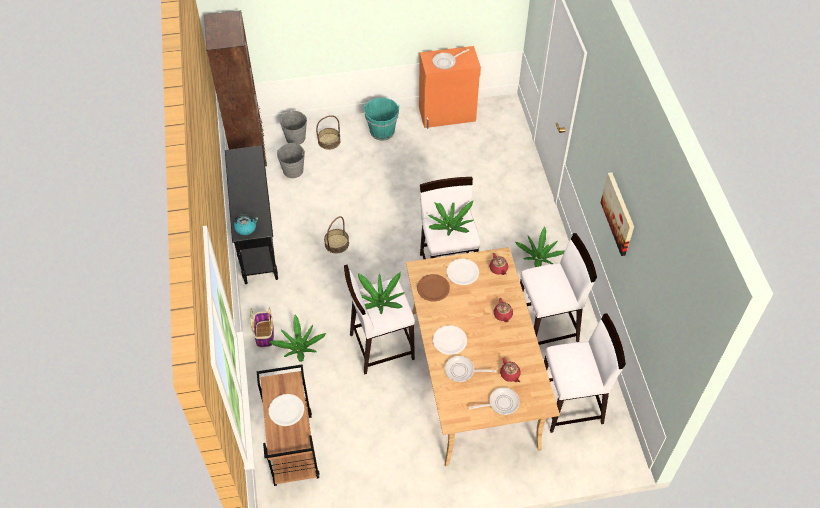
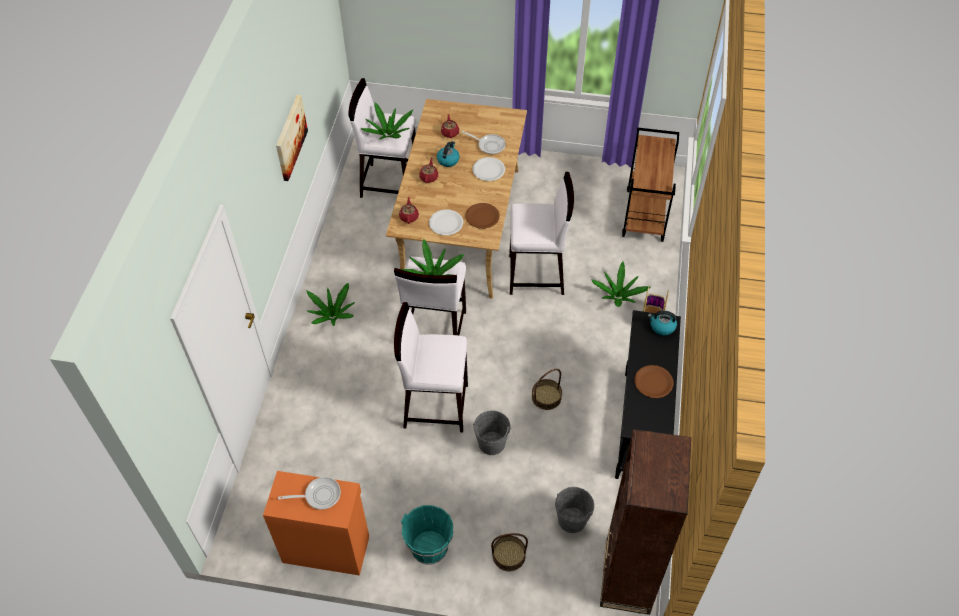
camera: 160 degrees left, 0 degrees up
white plate [269,394,304,426] -> none
grey bucket [279,110,307,145] -> grey bucket moved to [473,411,511,455]
potted plant [358,272,405,314] -> potted plant moved to [361,102,413,139]
frying pan [468,388,520,415] -> none
white stool [520,233,597,345] -> white stool moved to [394,302,468,432]
none -> kettle [437,141,460,167]
none -> brown plate [634,365,673,398]

